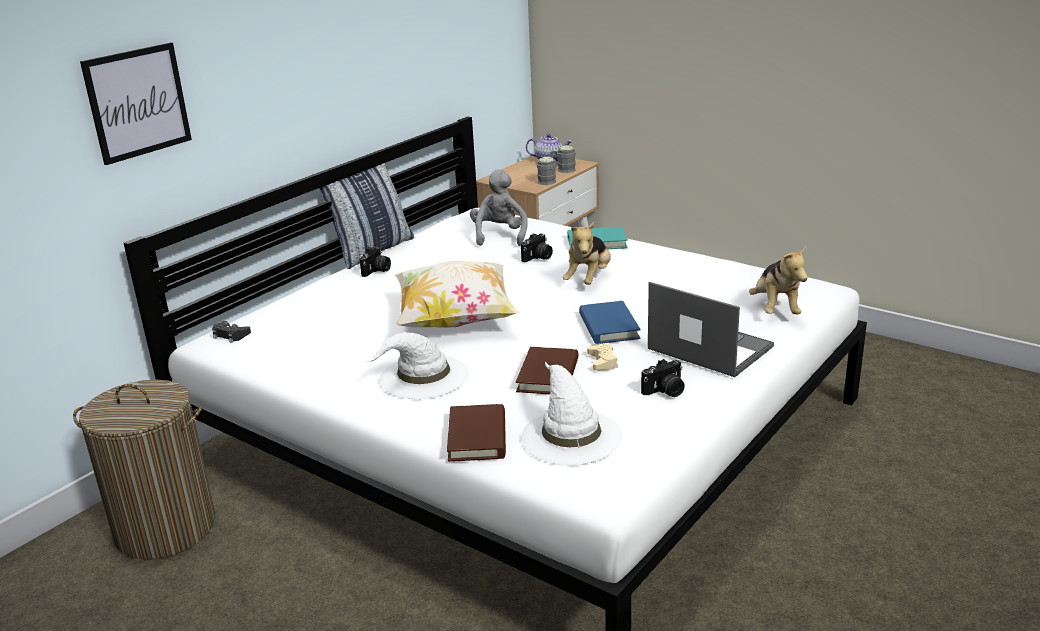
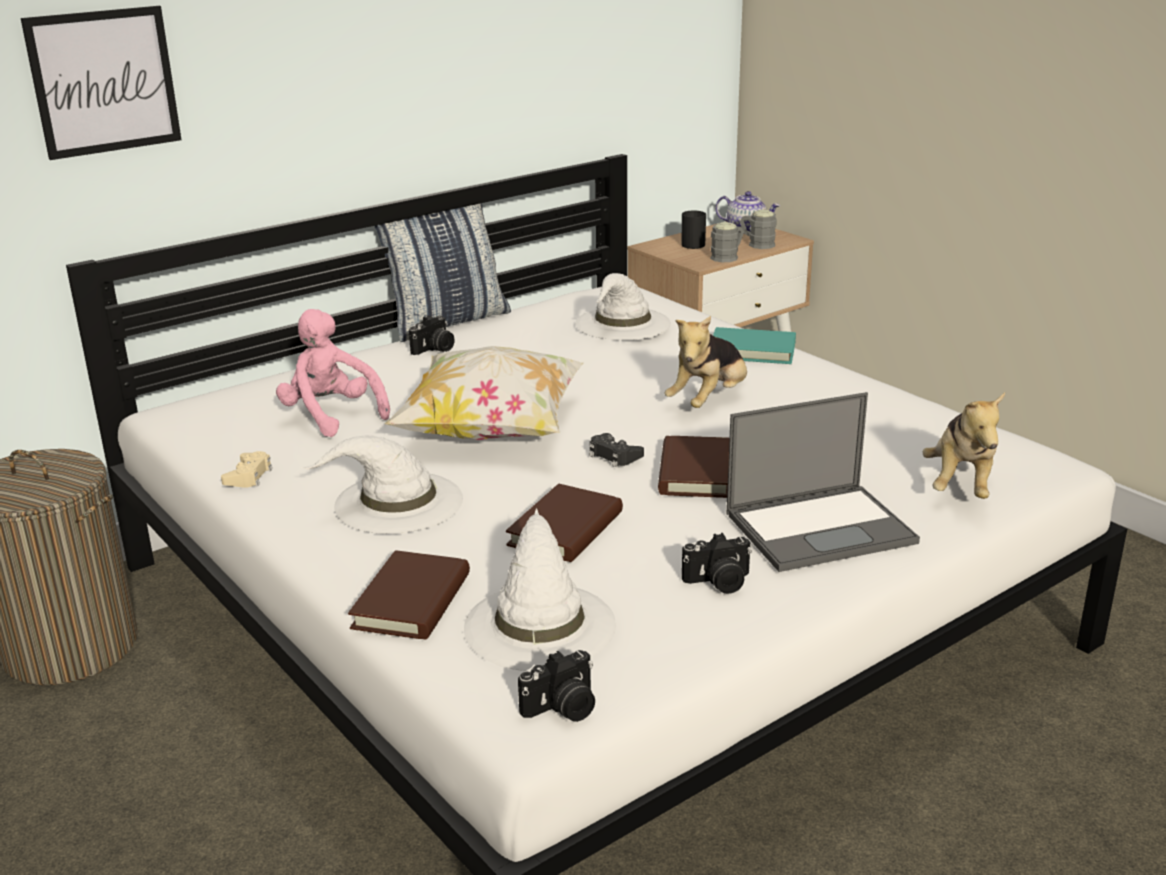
camera: 15 degrees right, 0 degrees up
black game controller [212,321,251,343] -> black game controller moved to [589,433,644,467]
grey plush toy [470,169,528,246] -> white hat [575,273,671,341]
camera [521,233,553,262] -> camera moved to [518,650,595,722]
blue book [579,301,641,344] -> brown book [658,436,730,498]
beige game controller [587,343,618,370] -> beige game controller moved to [221,451,272,488]
laptop [648,282,774,377] -> laptop turned 105 degrees clockwise [727,392,920,572]
none -> pink plush toy [276,309,390,437]
none -> black mug [681,211,706,249]

